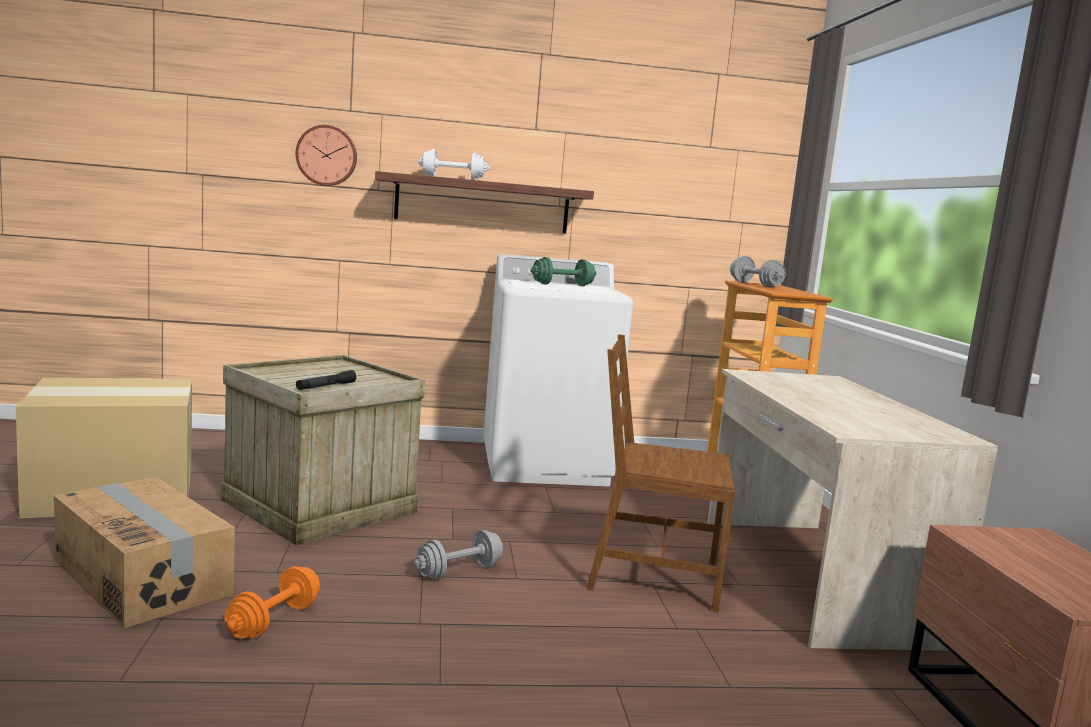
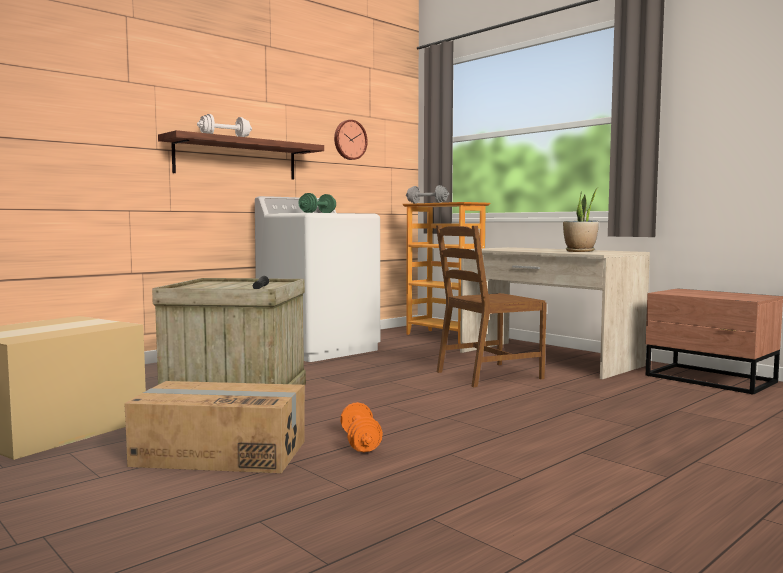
camera: 35 degrees left, 5 degrees down
wall clock [296,125,357,186] -> wall clock moved to [334,120,368,160]
grey dumbbell [414,530,503,579] -> none
none -> potted plant [563,188,599,252]

